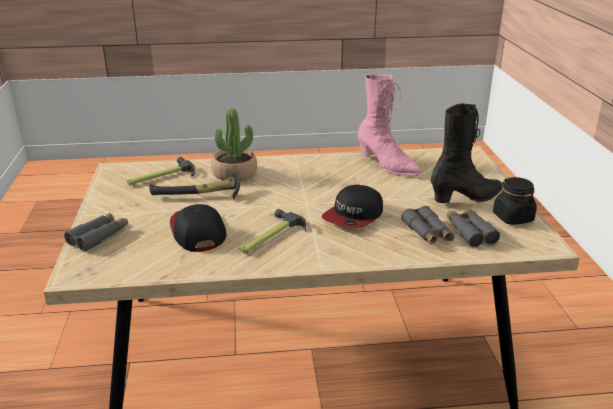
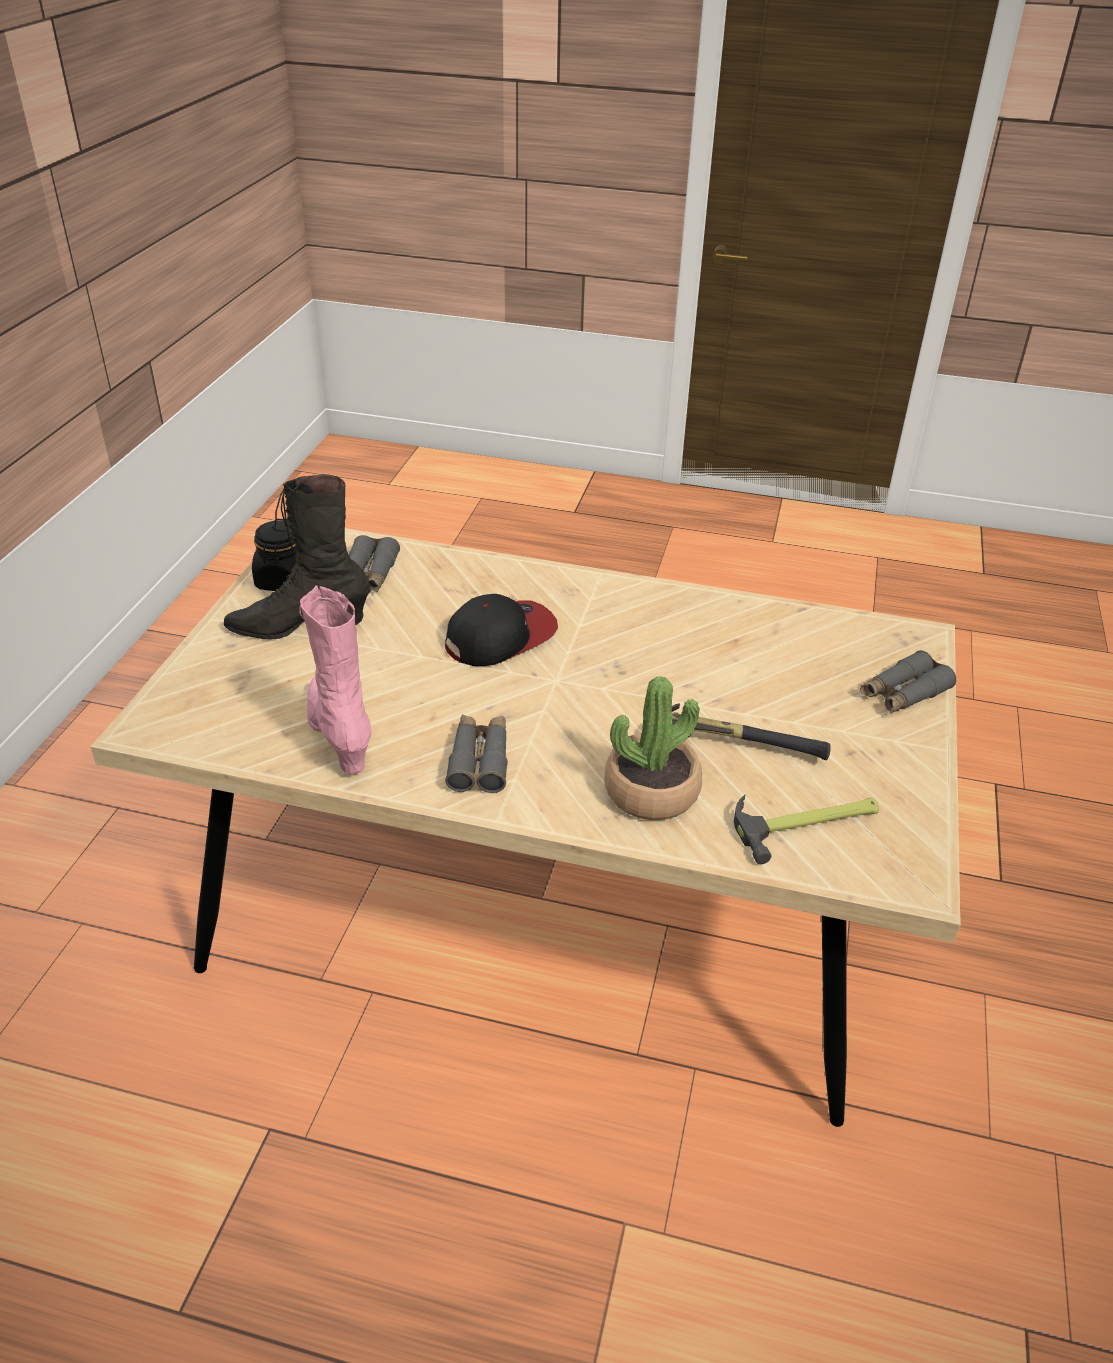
camera: 160 degrees left, 10 degrees up
cap [170,204,227,252] -> none
hammer [240,209,306,254] -> none
grey binoculars [401,206,454,245] -> grey binoculars moved to [445,715,508,793]

